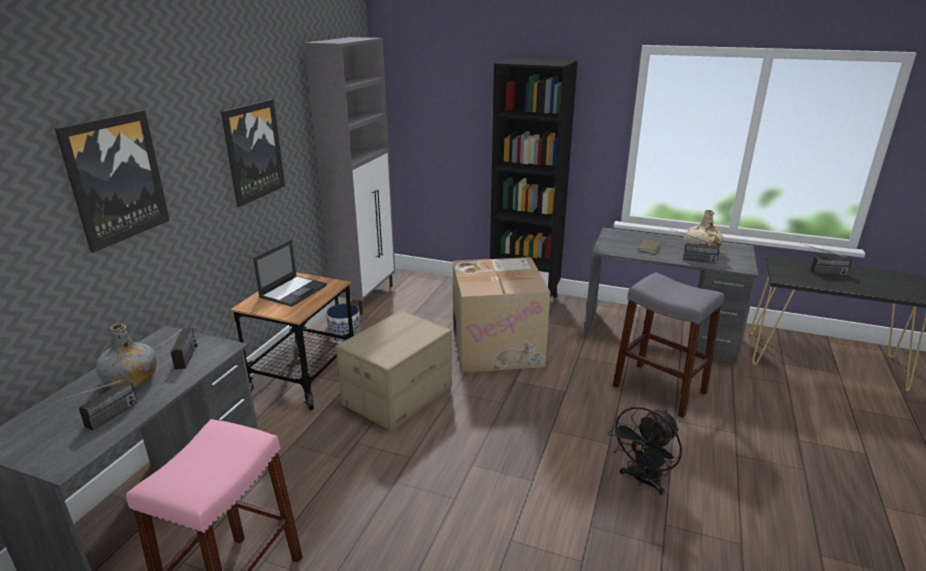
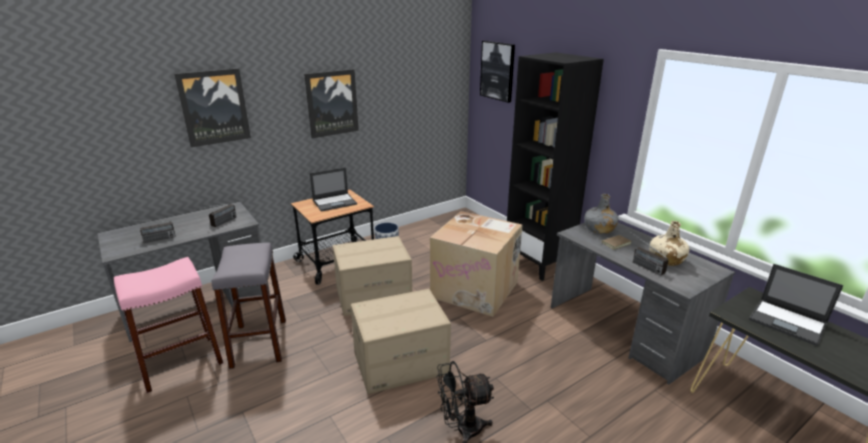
camera: 35 degrees right, 0 degrees up
grey bottle [96,323,157,388] -> grey bottle moved to [584,194,618,234]
grey cabinet [304,37,395,315] -> none
grey stool [613,272,724,418] -> grey stool moved to [212,243,286,369]
radio [799,243,851,276] -> laptop [749,264,844,346]
none -> cardboard box [351,289,451,394]
none -> picture [480,41,515,103]

